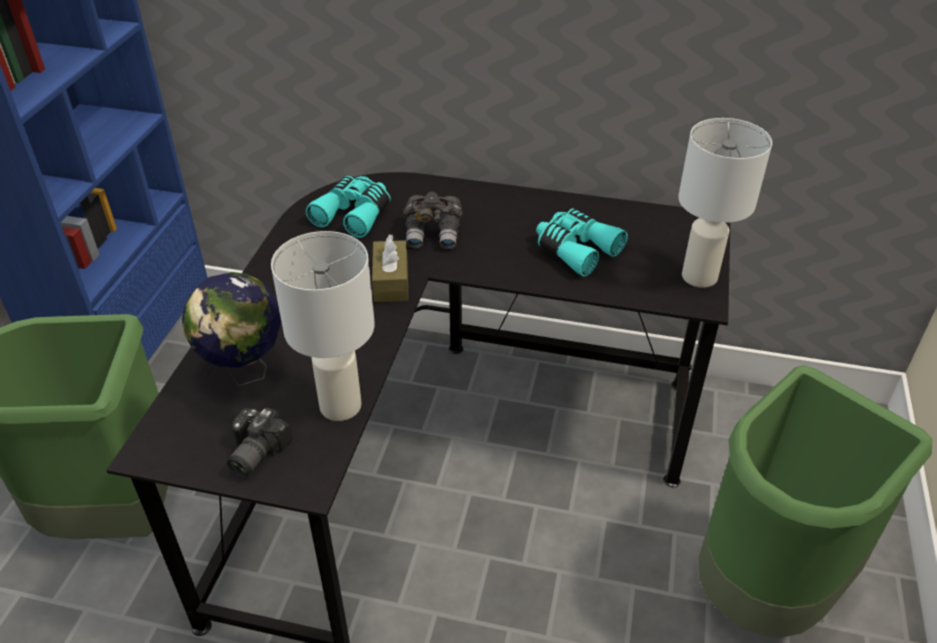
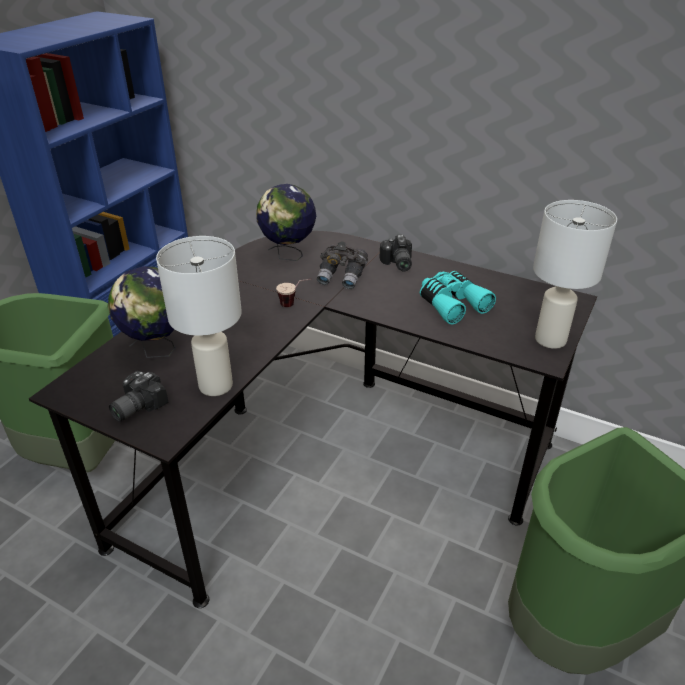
camera: 15 degrees right, 5 degrees down
turquoise binoculars [306,176,391,238] -> globe [256,184,316,261]
brown tissue box [372,234,408,302] -> cup [276,279,311,307]
none -> camera [380,235,412,271]

